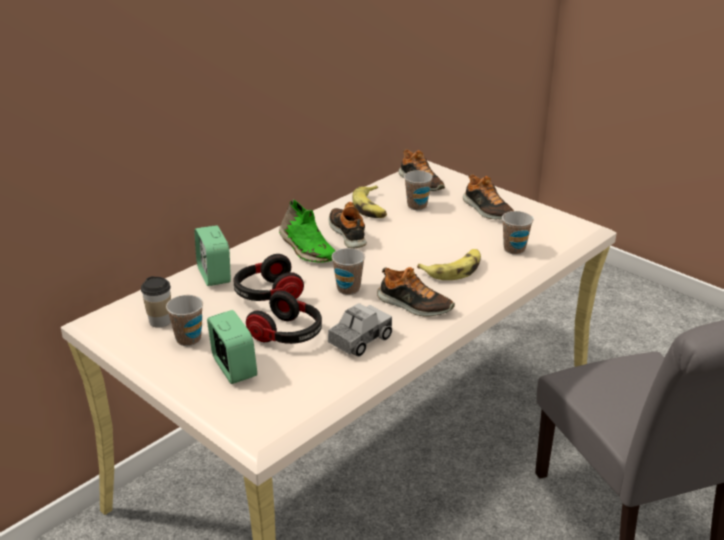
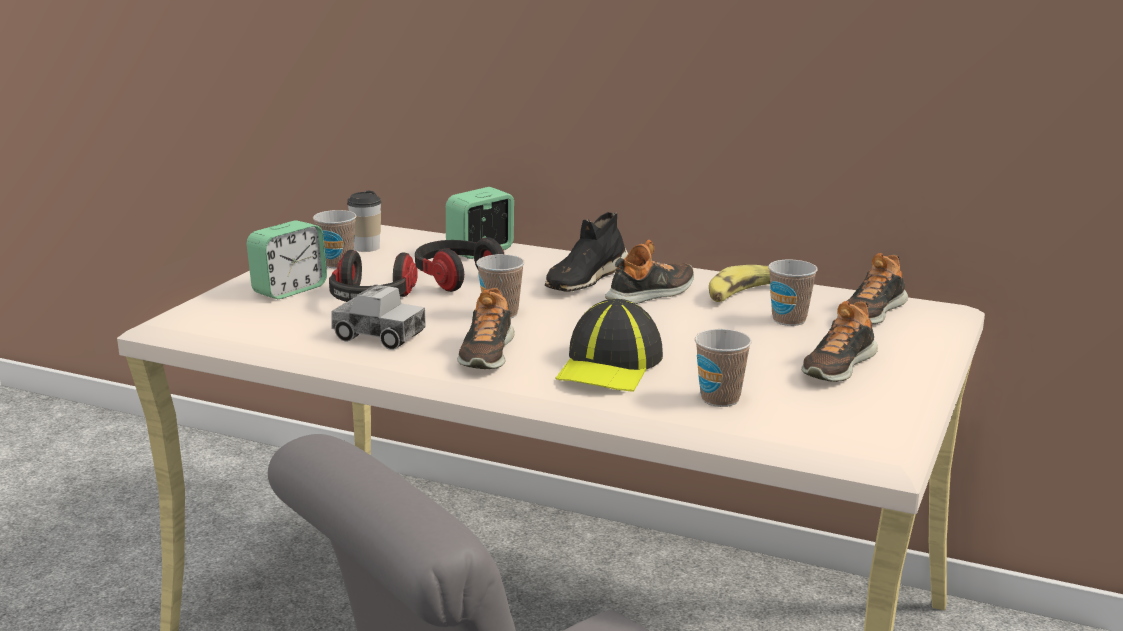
camera: 70 degrees right, 10 degrees down
green shoe [279,199,335,263] -> black shoe [545,212,628,292]
banana [417,249,481,280] -> cap [556,299,663,392]

